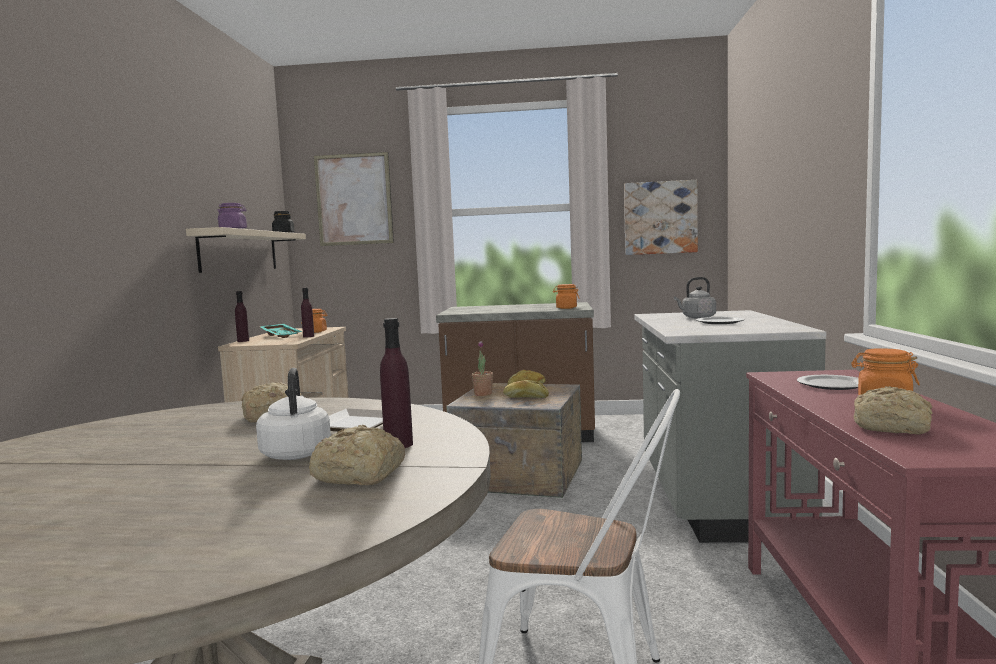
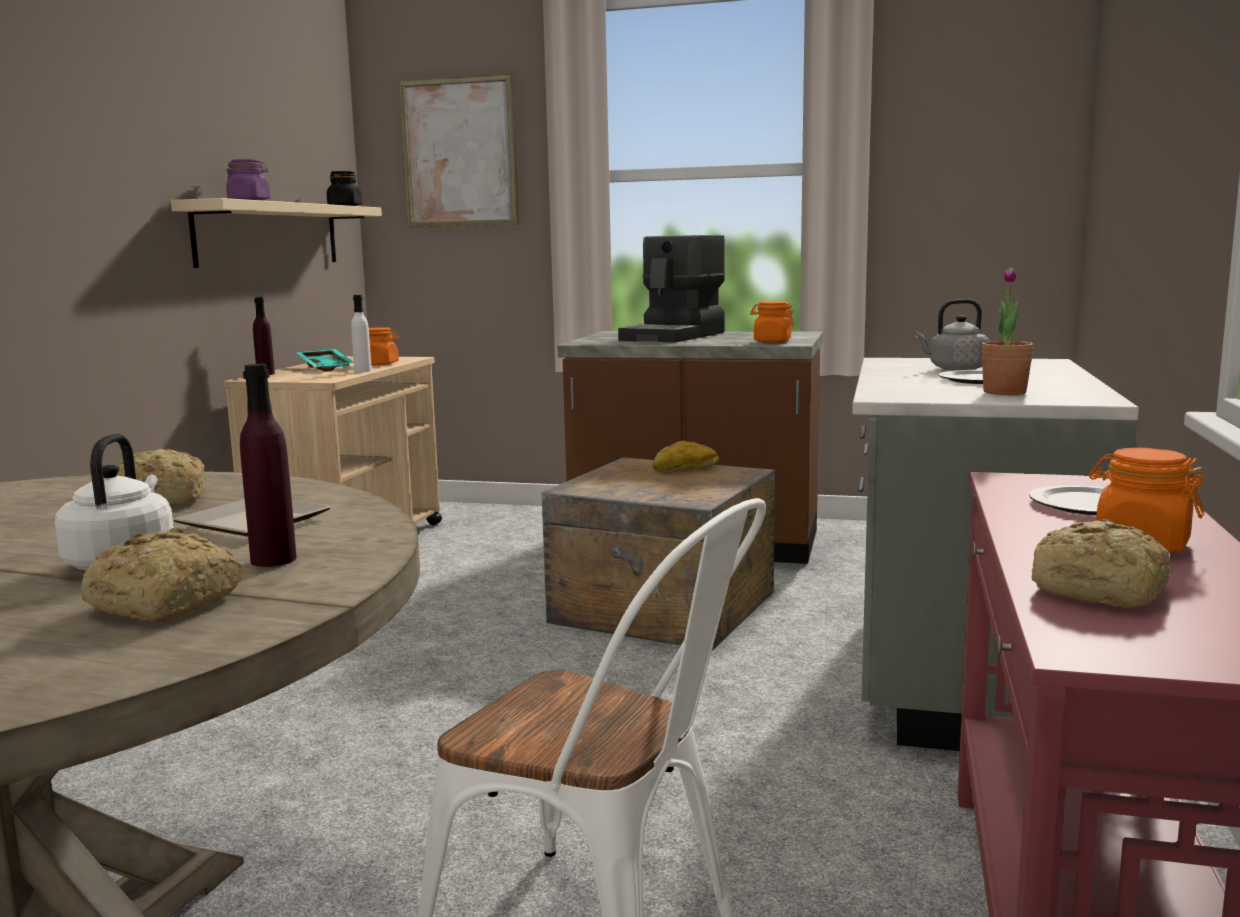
camera: 10 degrees right, 5 degrees up
purple bottle [301,288,314,338] -> white bottle [351,295,372,372]
potted plant [472,341,493,396] -> potted plant moved to [981,267,1034,395]
bread [503,380,549,398] -> none
picture [624,180,698,255] -> none
none -> coffee machine [618,235,725,343]

